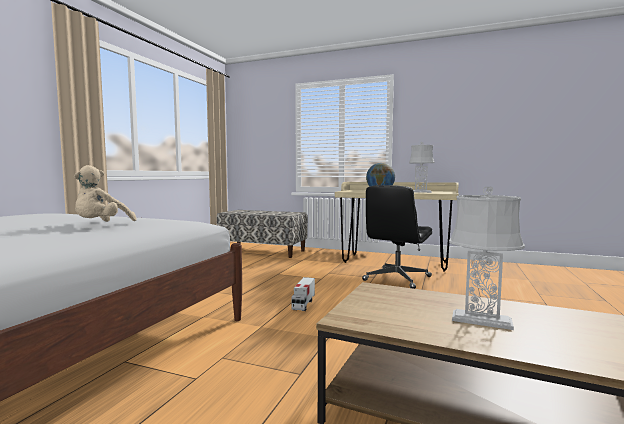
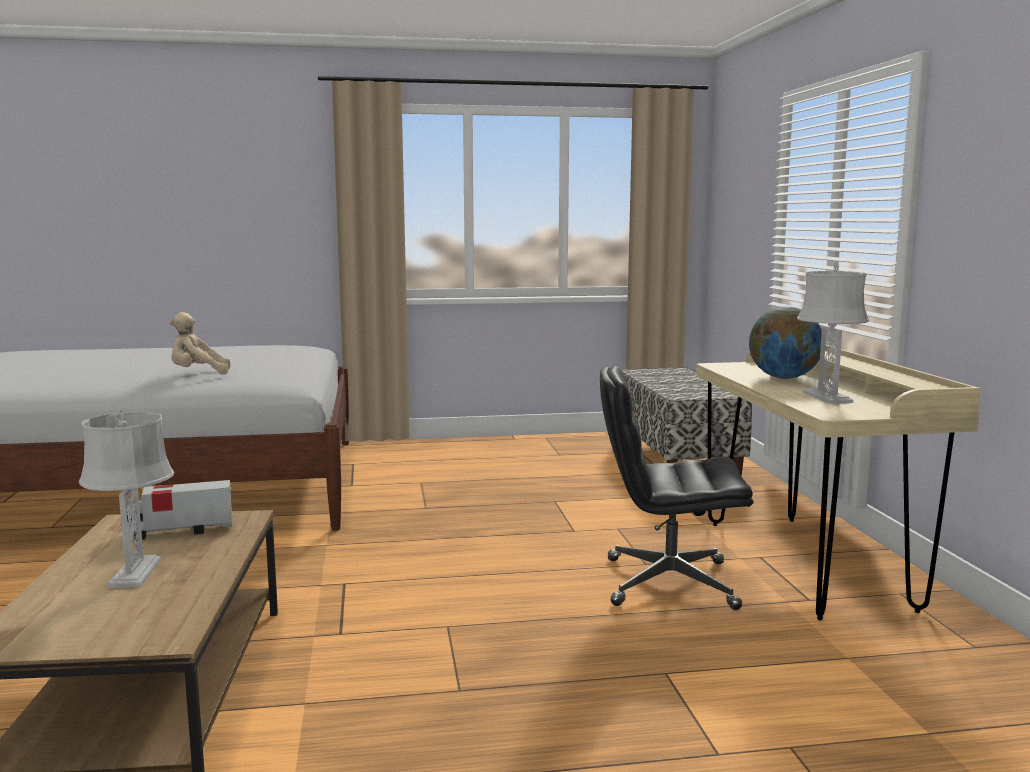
camera: 60 degrees right, 5 degrees up
toy truck [292,277,315,311] -> toy truck moved to [121,480,232,540]

